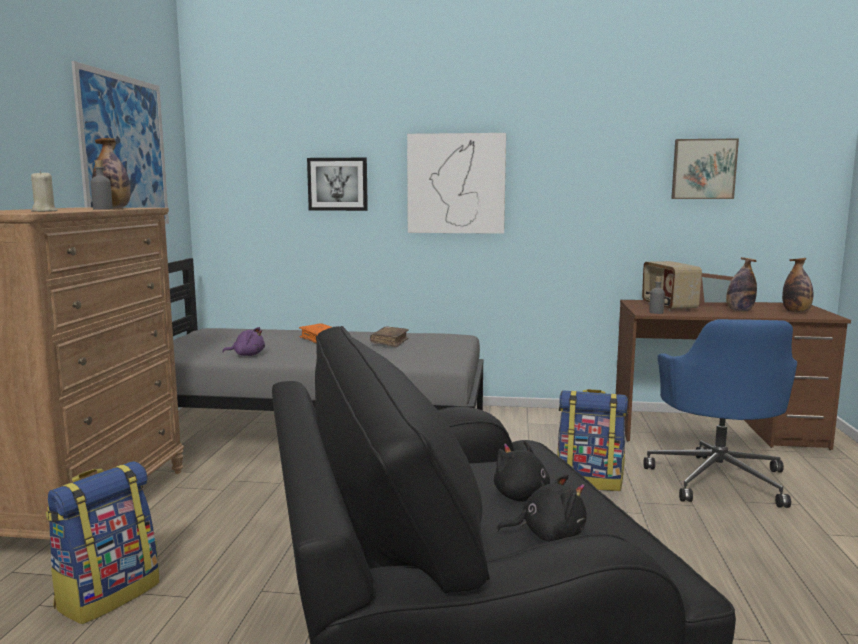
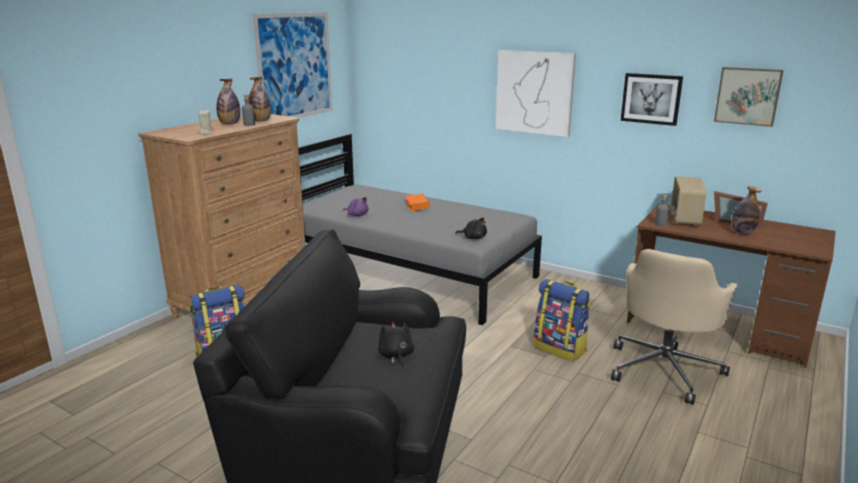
camera: 25 degrees right, 10 degrees up
picture [307,158,368,211] -> picture moved to [621,73,683,126]
brown book [370,327,409,347] -> none
black plush toy [496,474,587,542] -> black plush toy moved to [455,217,487,239]
blue office chair [644,319,797,508] -> beige office chair [611,249,738,405]
bottle [782,258,813,312] -> bottle moved to [216,79,240,124]

